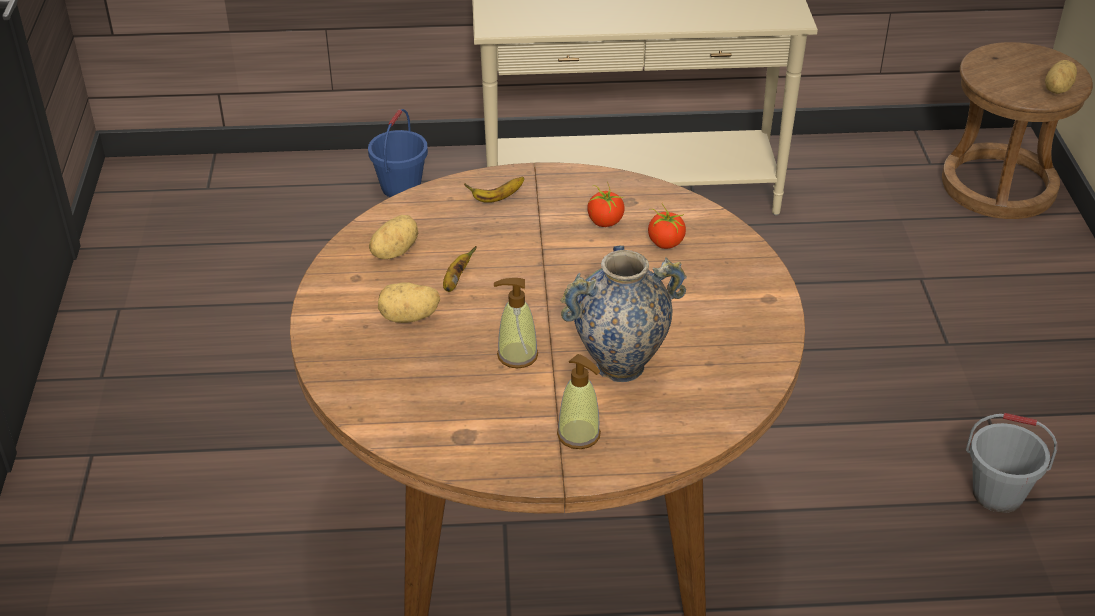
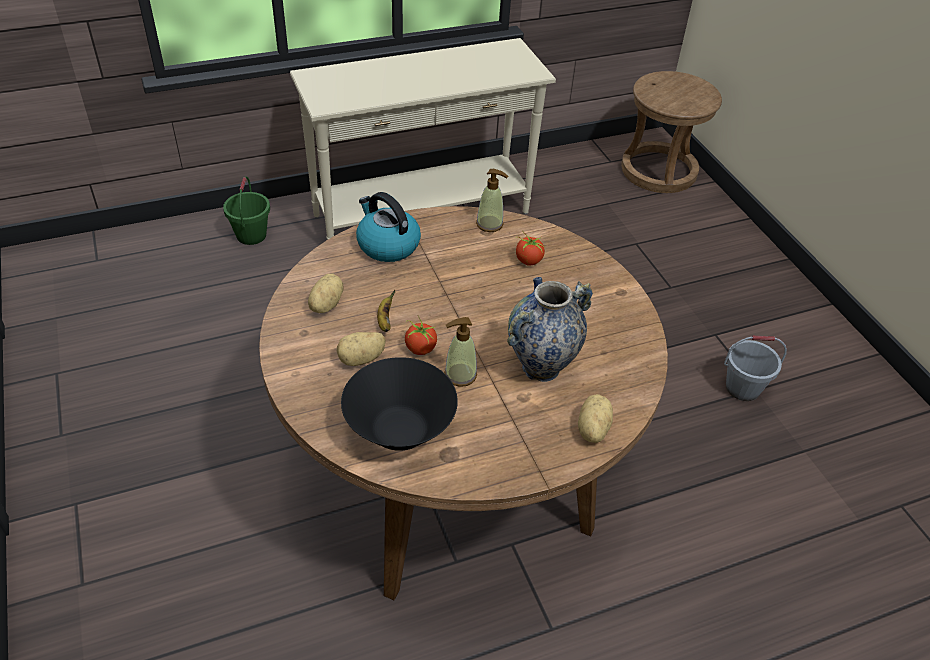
camera: 20 degrees left, 5 degrees up
blue bucket [368,109,428,197] -> green bucket [223,176,270,245]
banana [464,177,524,203] -> kettle [356,192,421,262]
soap dispenser [557,354,601,449] -> soap dispenser moved to [476,169,508,232]
tomato [587,182,625,227] -> tomato moved to [405,316,437,355]
potato [1045,60,1077,94] -> potato moved to [578,394,613,443]
none -> black bowl [341,357,458,451]

